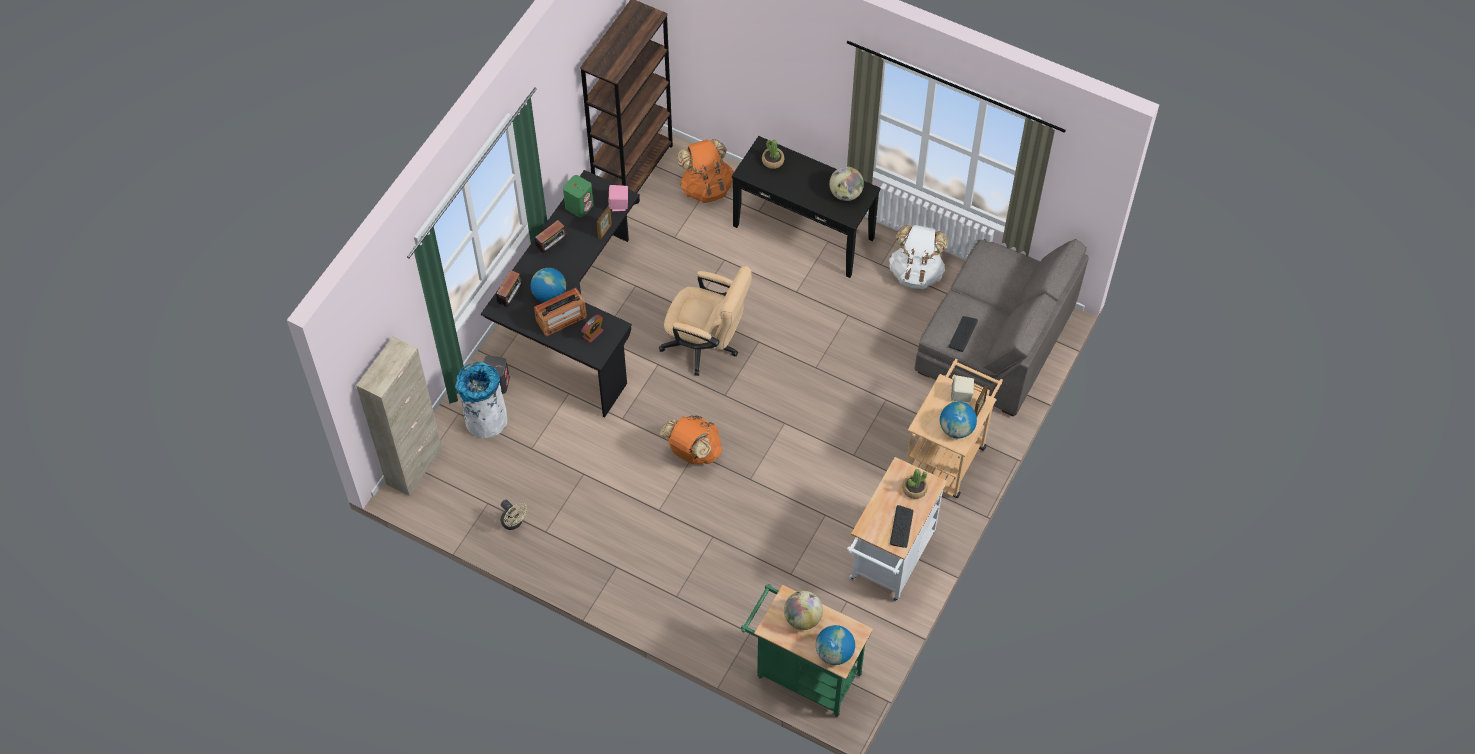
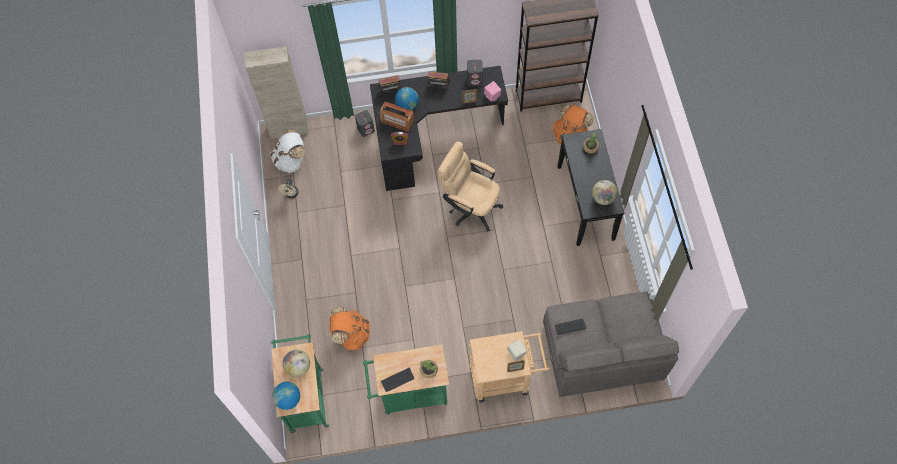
camera: 55 degrees right, 5 degrees up
white trash can [455,362,508,438] -> none
green speaker [563,175,594,218] -> grey speaker [467,60,483,86]
beige office chair [659,266,752,376] -> beige office chair turned 135 degrees clockwise [437,141,503,232]
orange backpack [660,415,722,464] -> orange backpack moved to [330,307,370,351]
white cart [847,457,947,601] -> green cart [363,345,449,415]
white backpack [889,225,948,289] -> white backpack moved to [270,129,305,173]
globe [940,401,977,439] -> none

